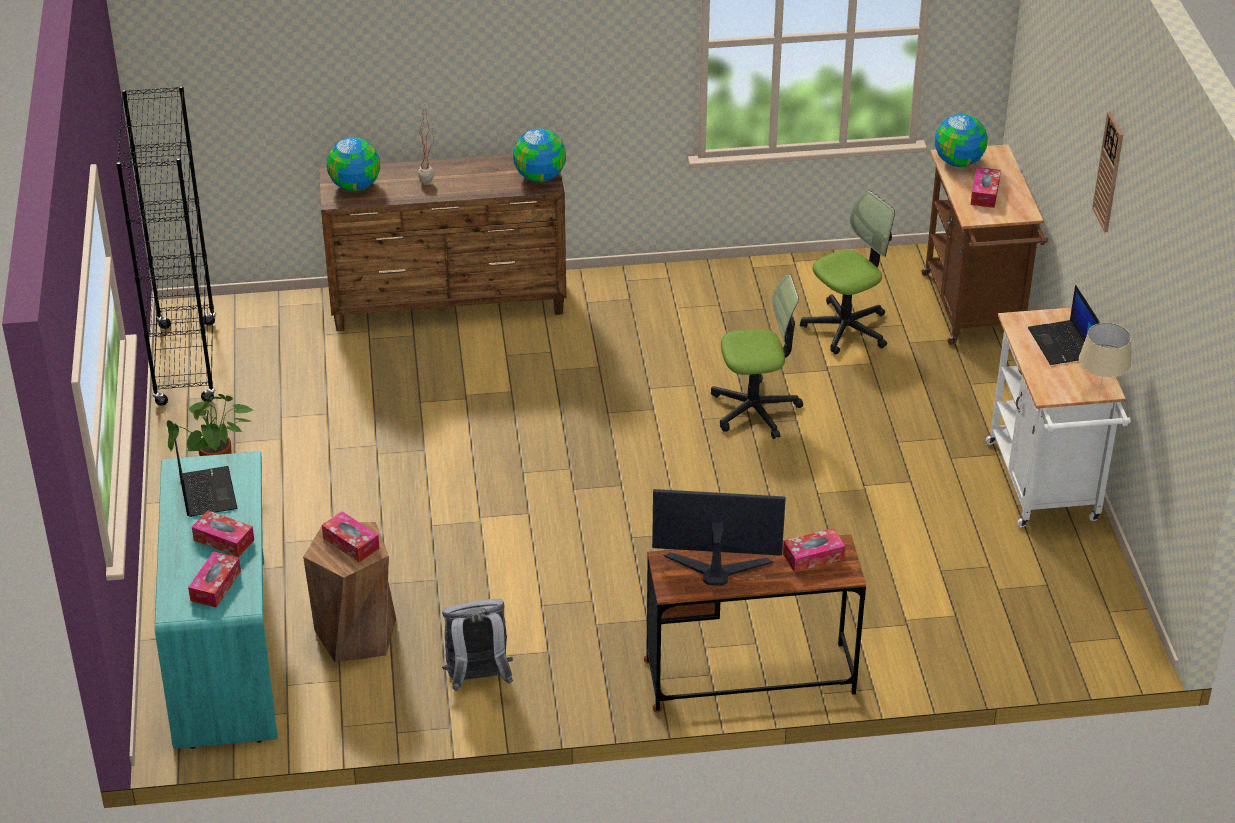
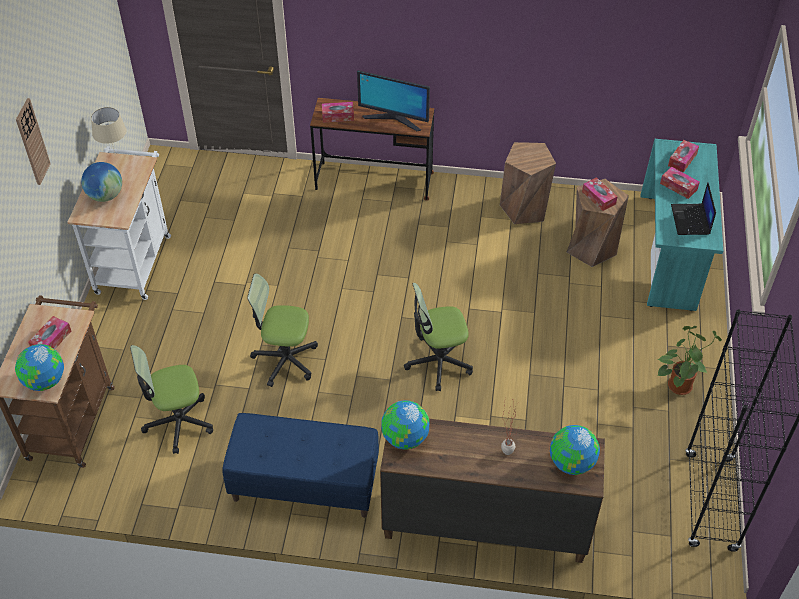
camera: 165 degrees left, 10 degrees up
grey backpack [442,599,513,691] -> brown stool [500,142,556,224]
laptop [1028,285,1100,365] -> globe [81,162,122,202]
none -> blue bench [222,413,379,518]
none -> office chair [404,283,473,391]

